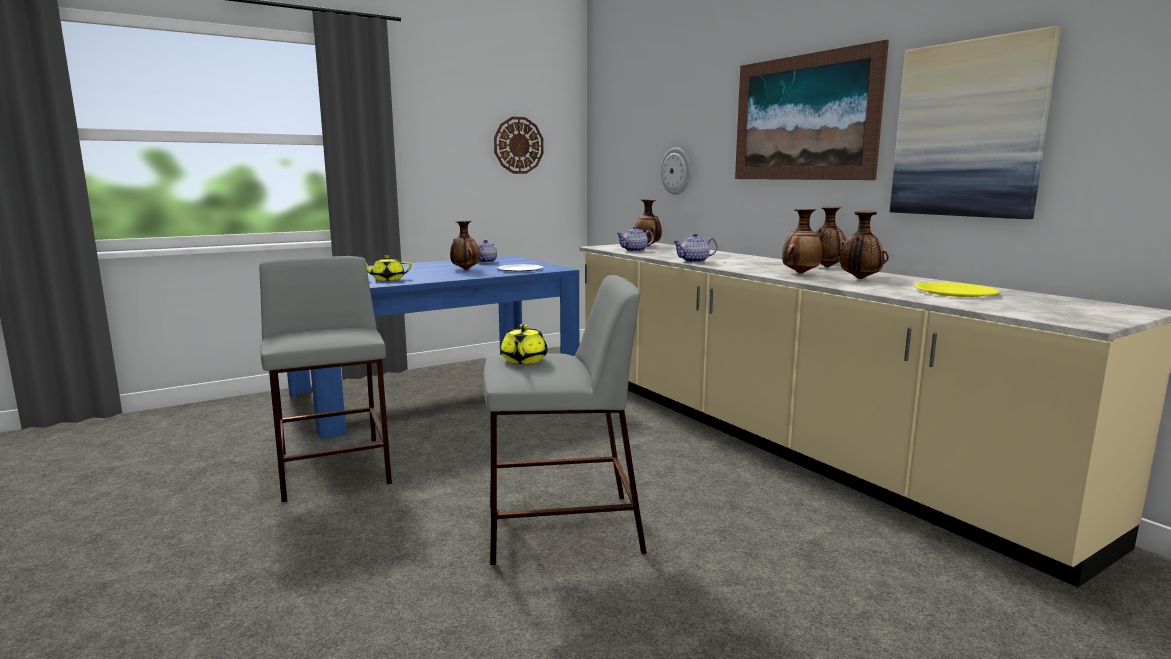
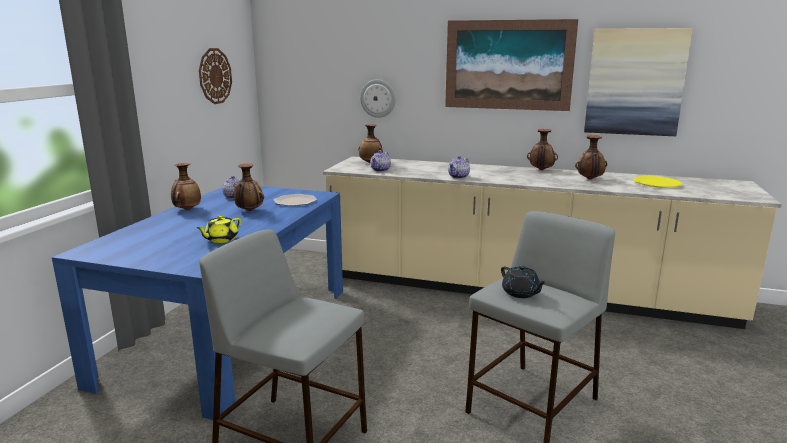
camera: 40 degrees left, 5 degrees up
yellow teapot [501,324,548,364] -> black teapot [501,265,547,298]
vase [782,209,822,274] -> vase moved to [171,163,201,210]

